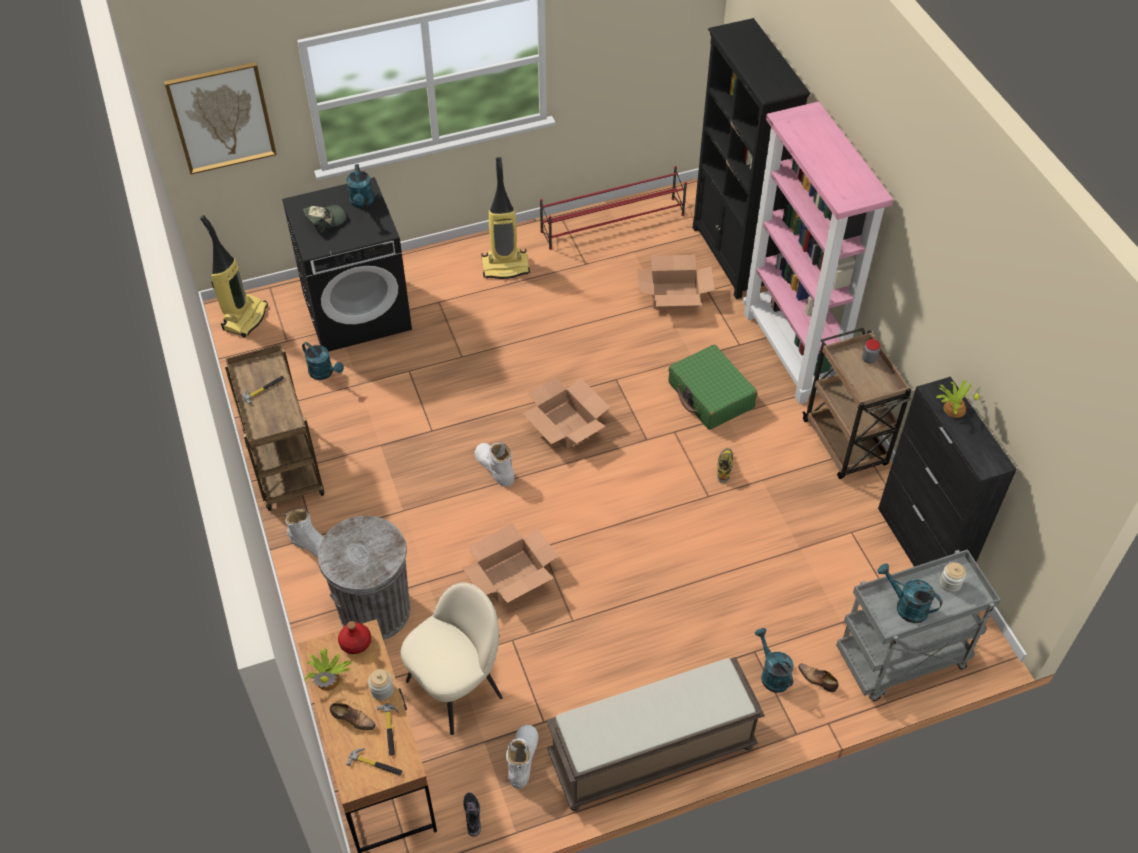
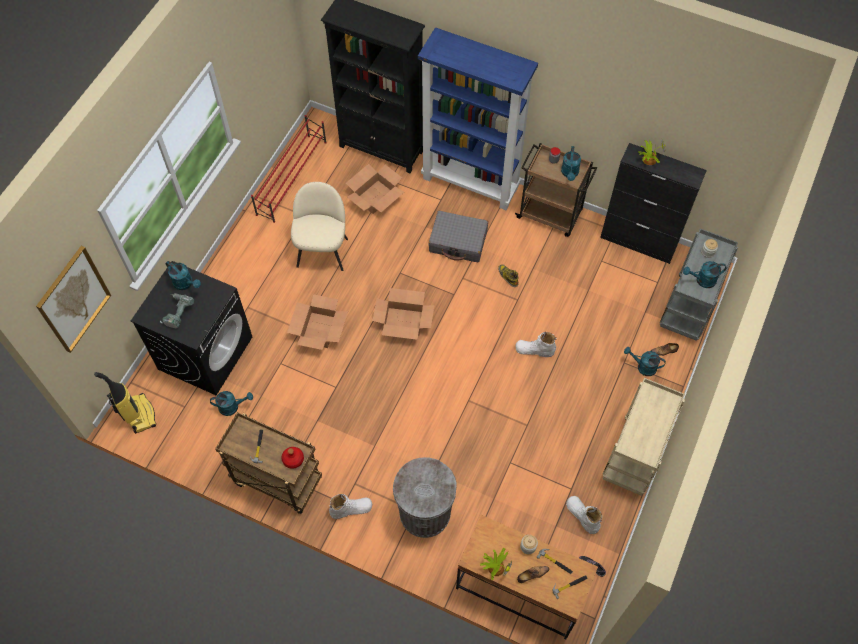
camera: 45 degrees left, 10 degrees up
cap [303,205,346,235] -> power drill [160,293,194,328]
red bottle [338,621,371,654] -> red bottle moved to [282,447,304,469]
beige chair [401,582,503,735] -> beige chair moved to [291,182,348,271]
cardboard box [462,523,558,603] -> cardboard box moved to [287,294,348,350]
white boot [475,442,514,487] -> white boot moved to [516,332,557,357]
vacuum cleaner [482,157,530,279] -> none
brown bench [546,657,765,811] -> beige cart [603,378,685,496]
green suitcase [668,345,757,430] -> grey suitcase [429,211,488,262]
pink bookcase [742,101,893,404] -> blue bookcase [418,27,538,210]
none -> turquoise watering can [561,146,581,181]

